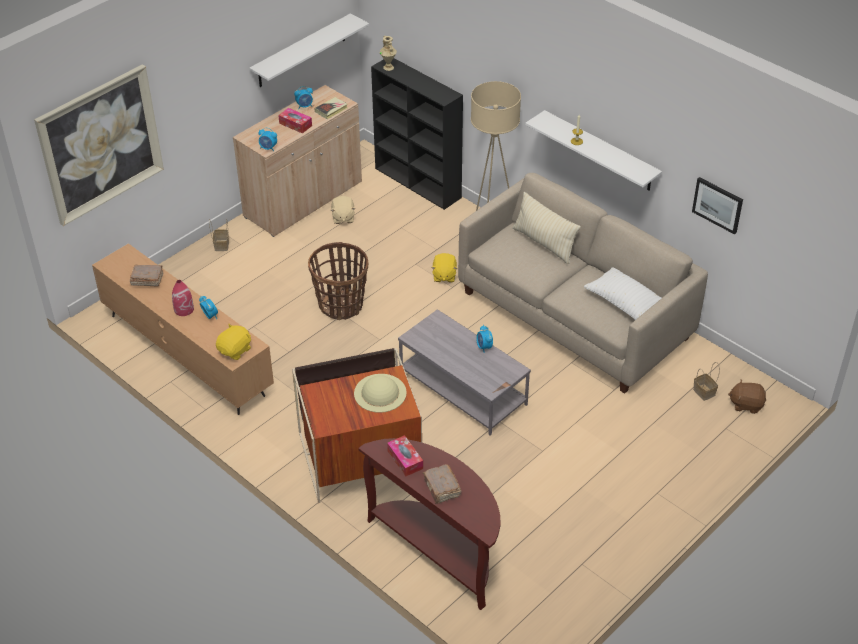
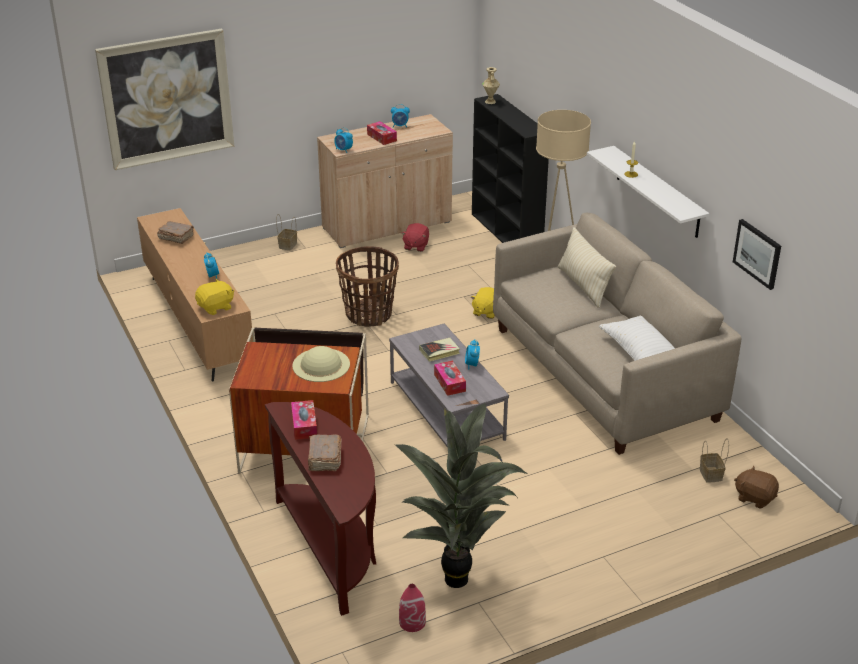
camera: 20 degrees right, 10 degrees down
red vase [172,280,194,316] -> red vase moved to [399,584,426,632]
white shelf [249,13,369,87] -> none
book [315,97,347,119] -> book moved to [419,338,460,362]
beige plush toy [331,196,356,224] -> red plush toy [402,223,429,252]
none -> potted plant [396,403,528,588]
none -> tissue box [434,361,466,396]

